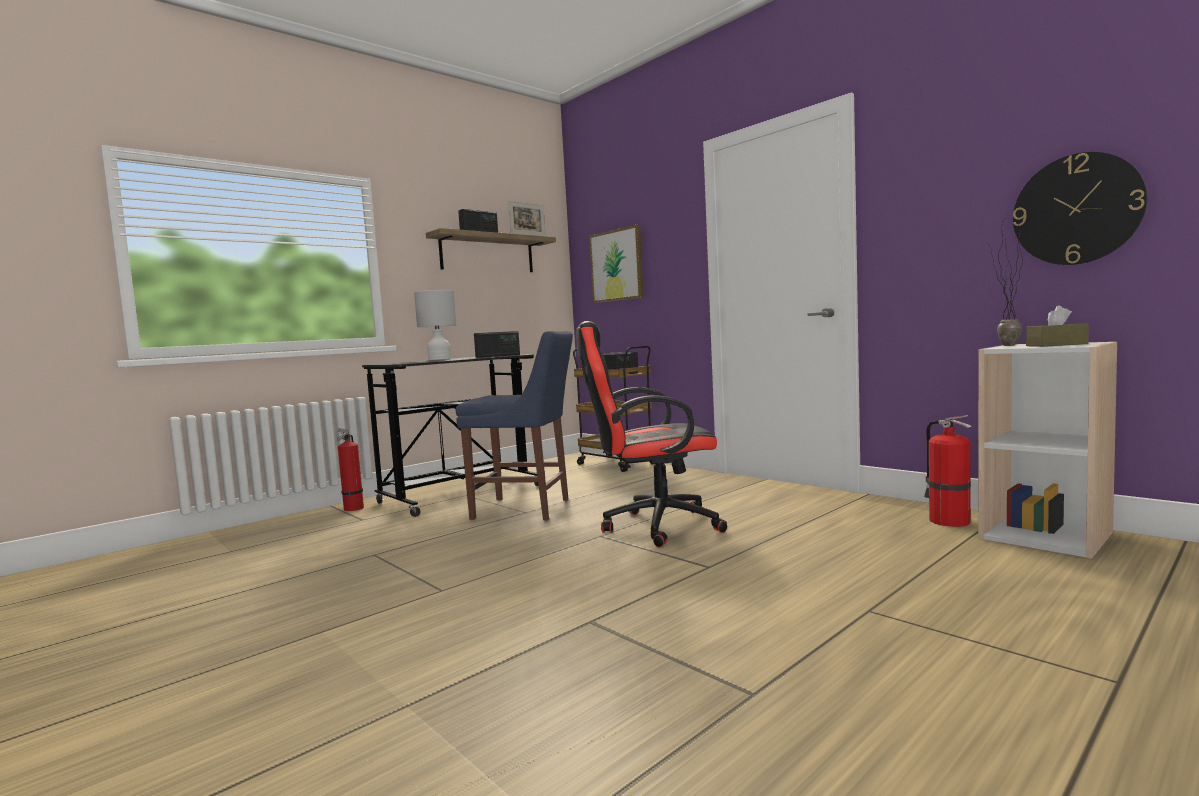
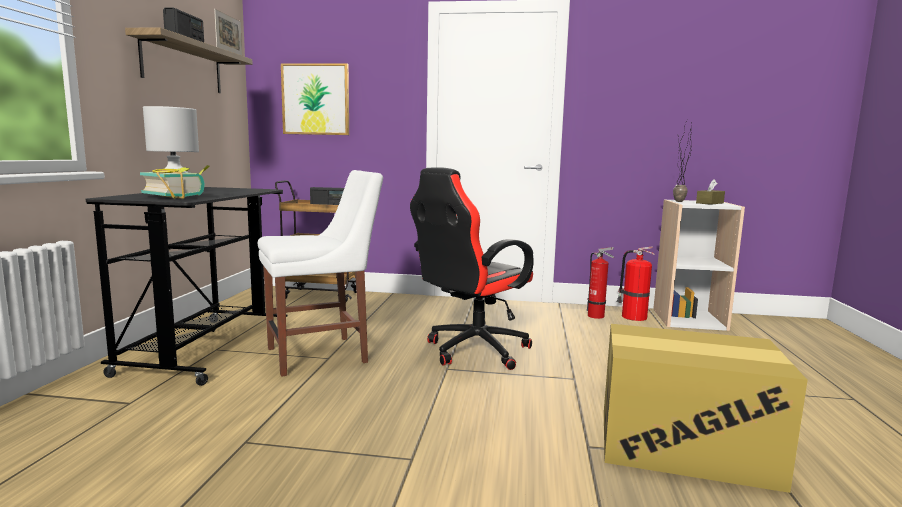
camera: 40 degrees left, 5 degrees up
fire extinguisher [337,428,364,511] -> fire extinguisher moved to [587,247,614,319]
blue chair [456,331,573,520] -> white chair [258,170,383,377]
radio [474,331,520,358] -> none
wall clock [1013,152,1147,265] -> none
none -> book [140,165,210,199]
none -> cardboard box [604,324,808,493]

